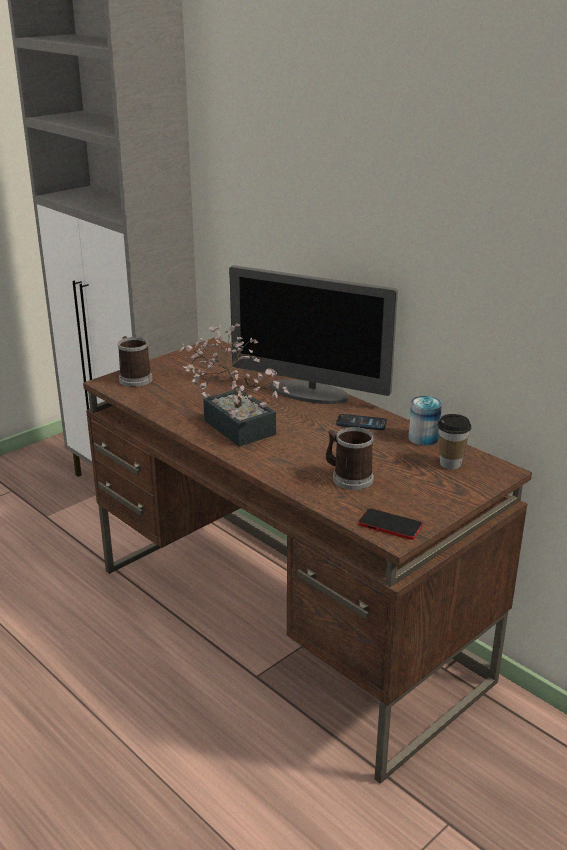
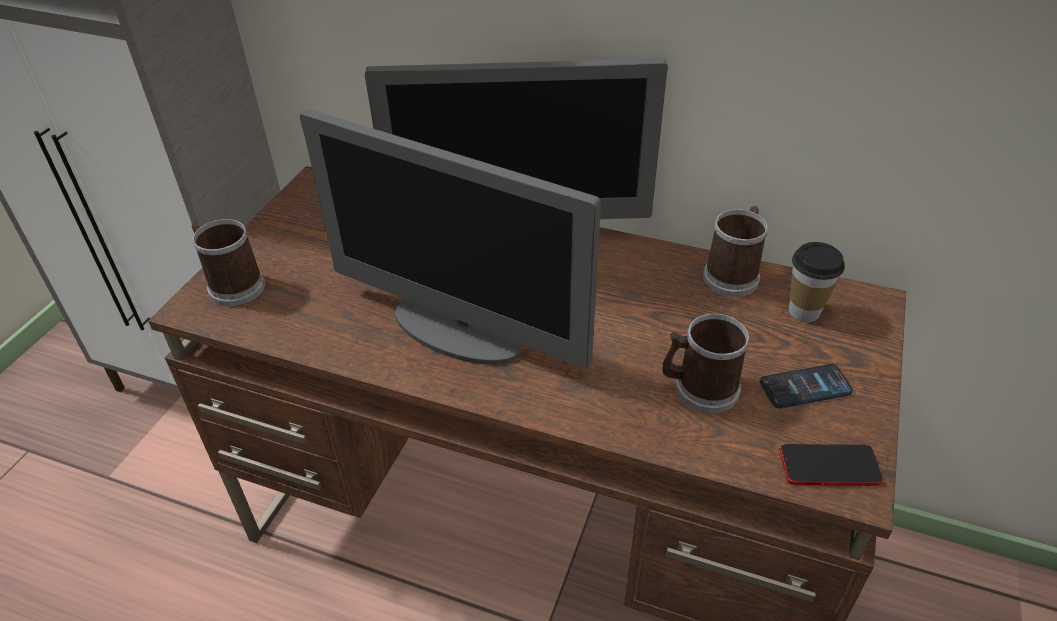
camera: 25 degrees left, 15 degrees up
potted plant [180,323,290,447] -> monitor [300,109,601,369]
phone [336,414,387,430] -> phone moved to [760,364,853,408]
can [409,396,442,446] -> mug [703,206,768,297]

